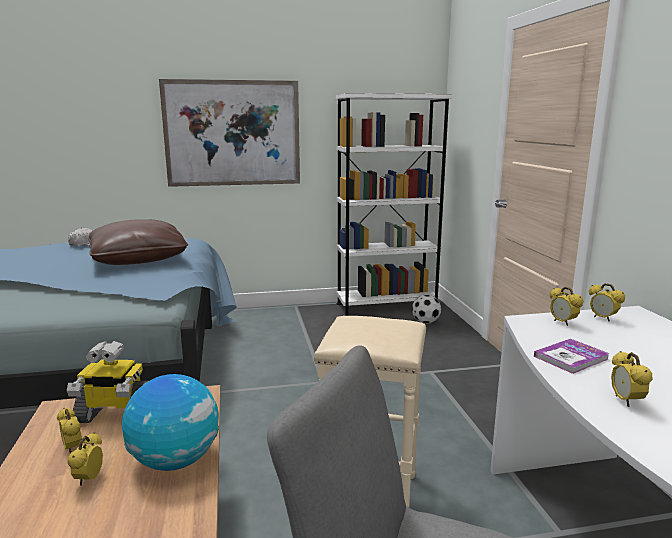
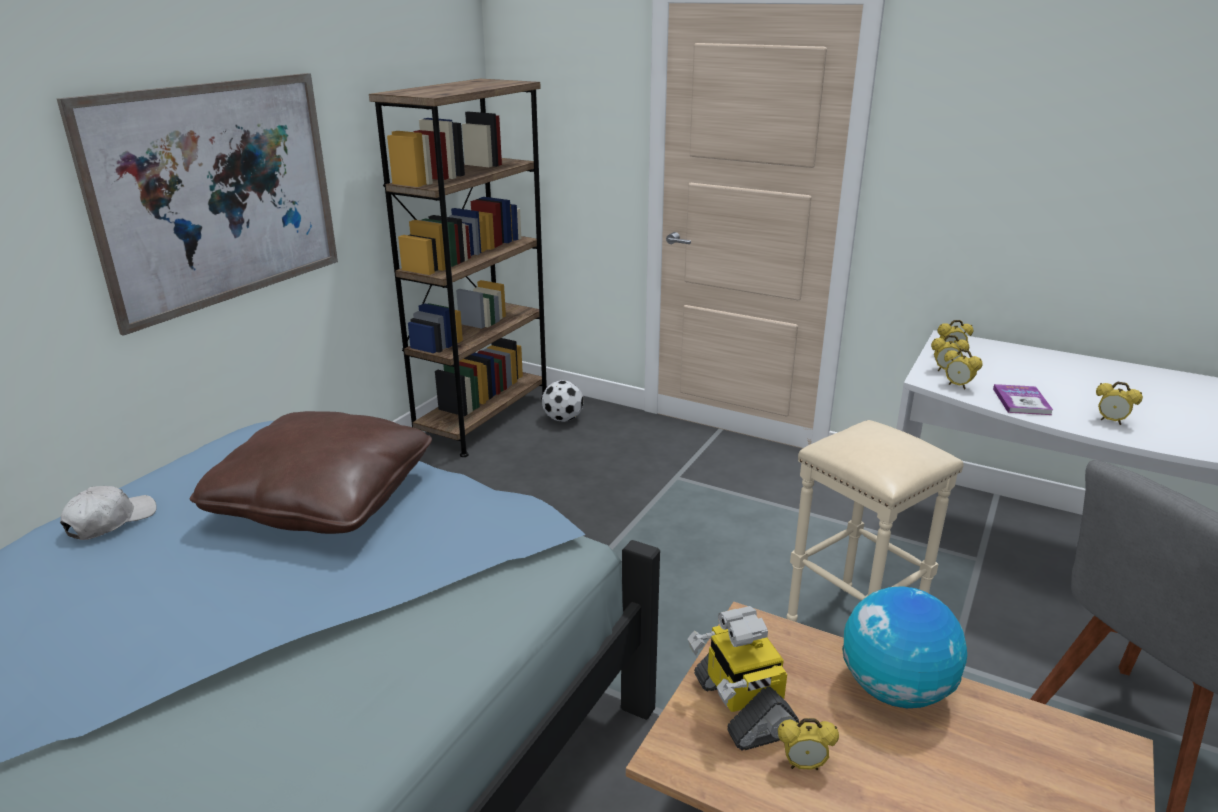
camera: 50 degrees left, 10 degrees up
toy robot [67,341,148,423] -> toy robot turned 120 degrees clockwise [688,606,799,751]
alarm clock [68,433,103,486] -> alarm clock moved to [944,349,983,389]
white bookcase [336,93,452,316] -> brown bookcase [369,79,547,457]

